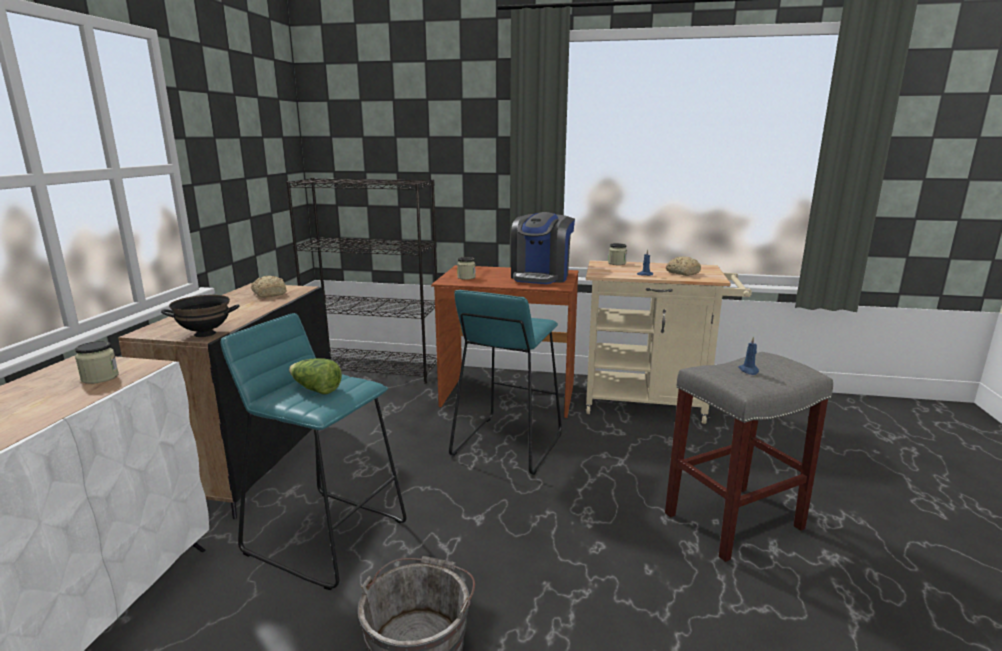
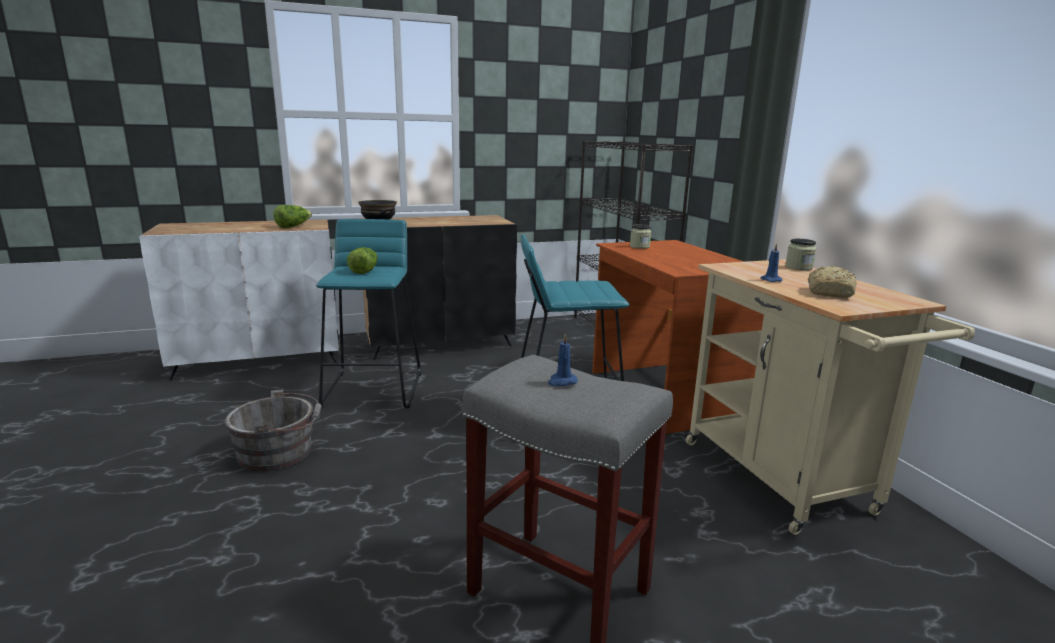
camera: 60 degrees right, 0 degrees up
jar [75,341,119,384] -> lettuce [273,205,312,228]
bread [251,276,287,297] -> none
coffee machine [511,212,575,284] -> none

